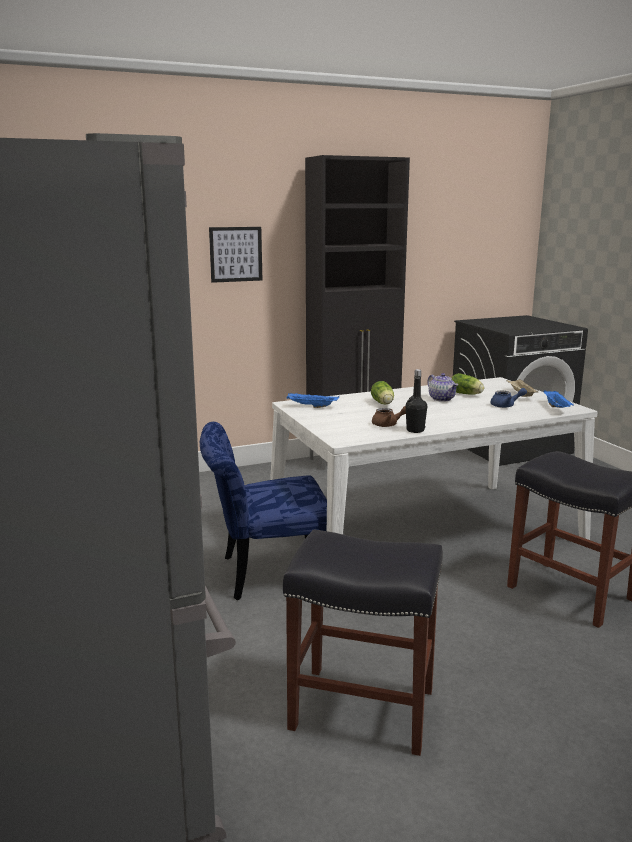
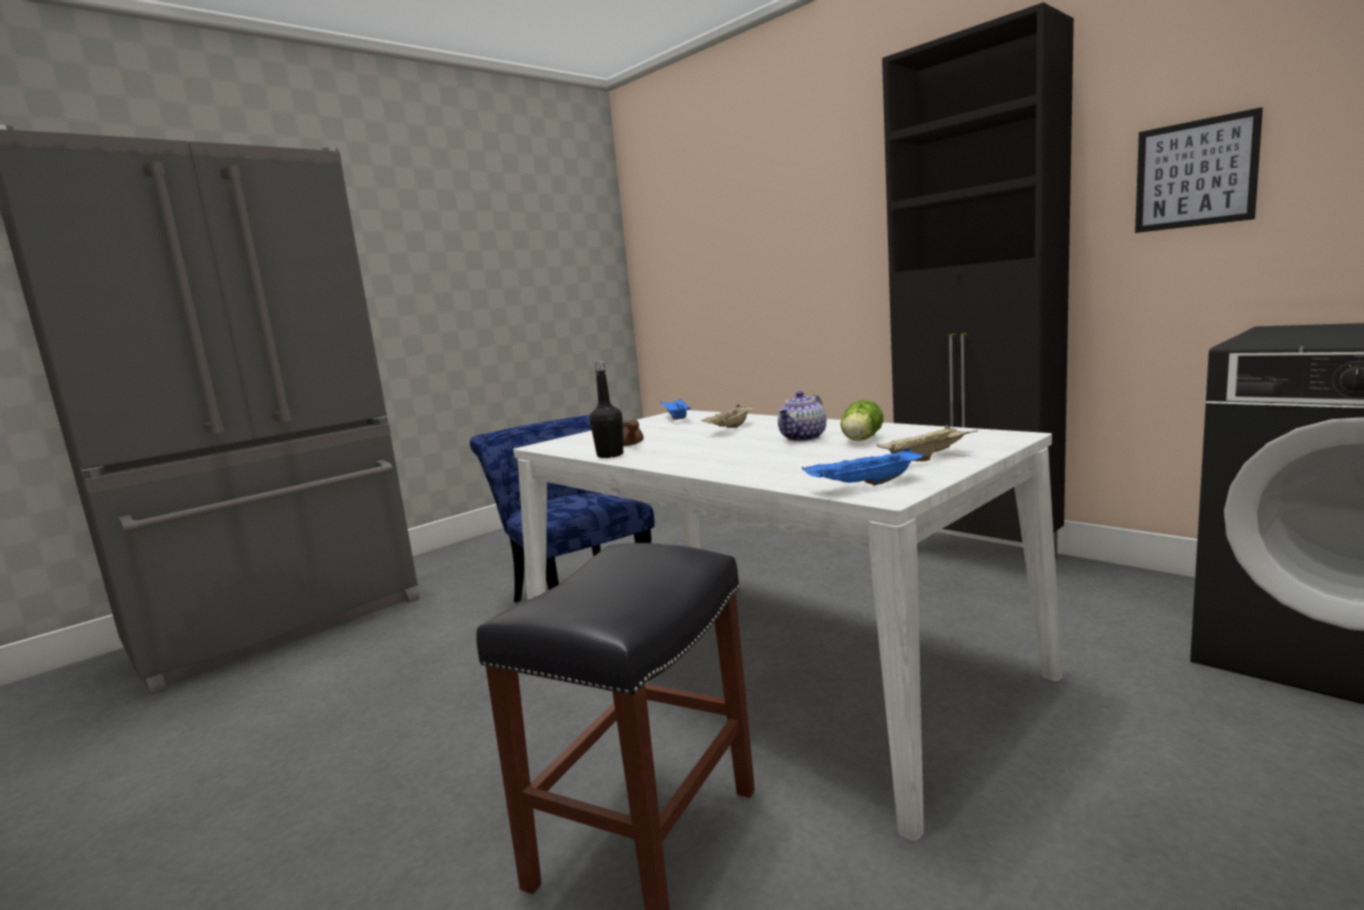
camera: 70 degrees right, 5 degrees down
picture [209,227,262,283] -> picture moved to [1135,107,1263,233]
black stool [283,530,443,756] -> none
lettuce [371,381,394,405] -> beige tray [701,404,755,428]
blue teapot [491,388,527,408] -> none

